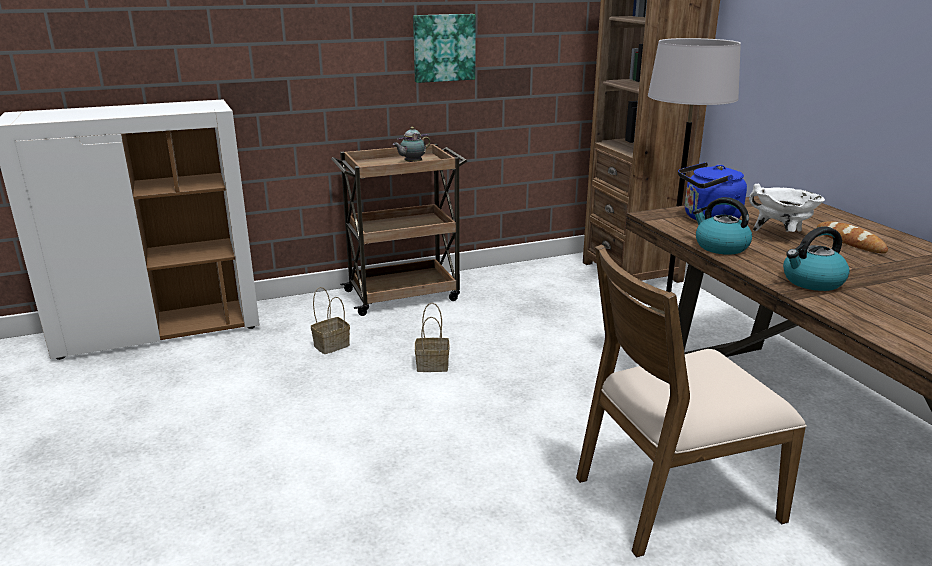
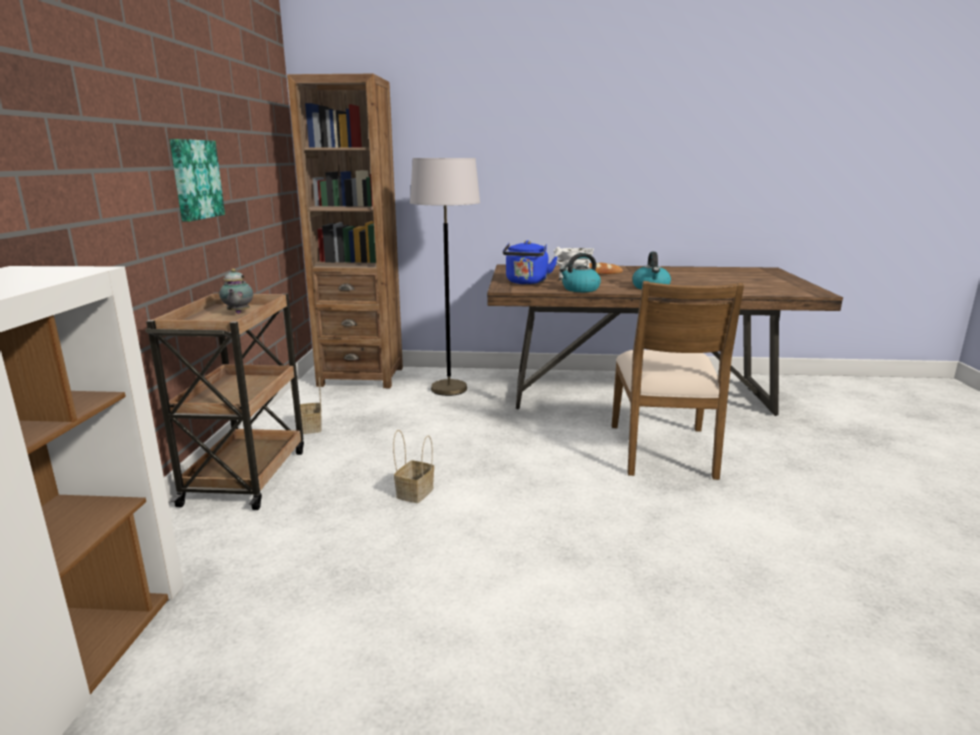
camera: 65 degrees left, 5 degrees down
basket [311,287,350,354] -> basket moved to [290,377,322,434]

